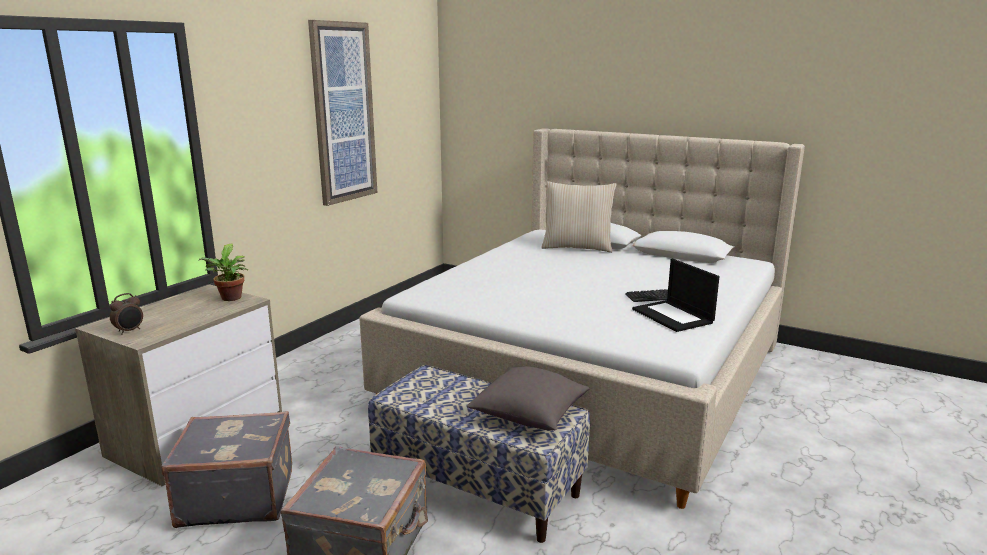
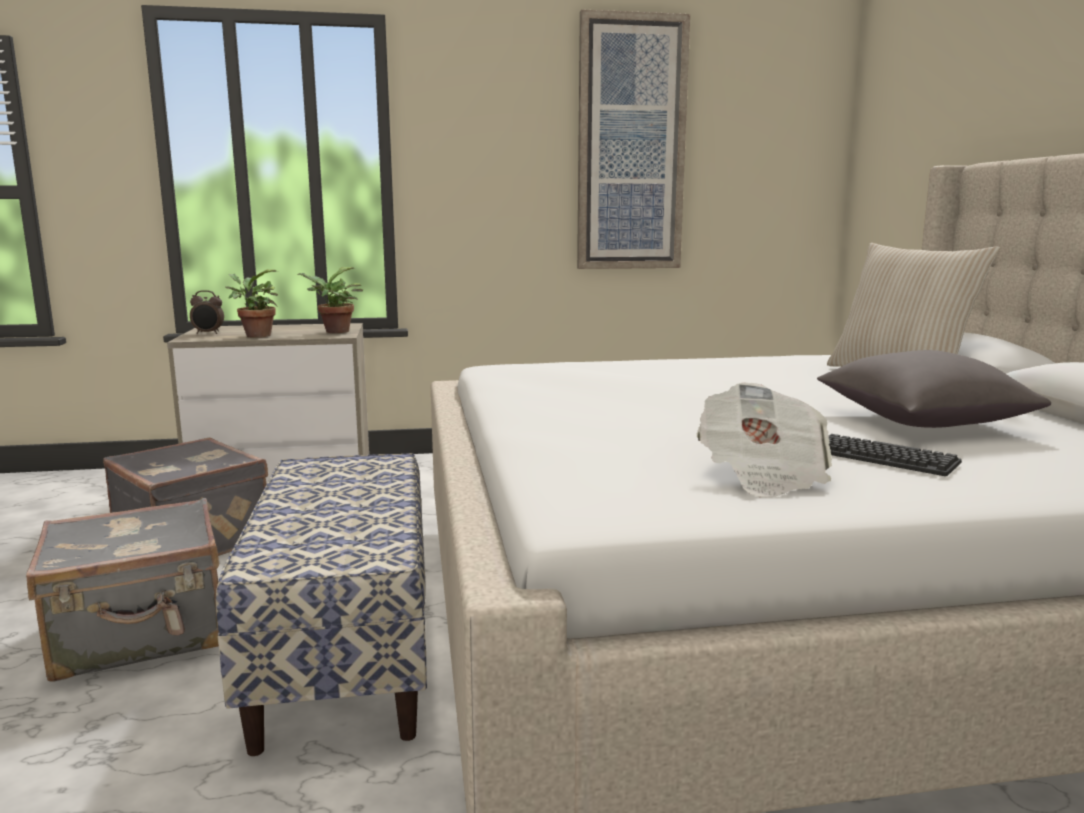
camera: 50 degrees right, 5 degrees down
grey pillow [467,366,590,430] -> grey pillow moved to [817,350,1051,428]
laptop [632,259,720,332] -> newspaper [696,383,832,497]
none -> potted plant [225,269,278,338]

